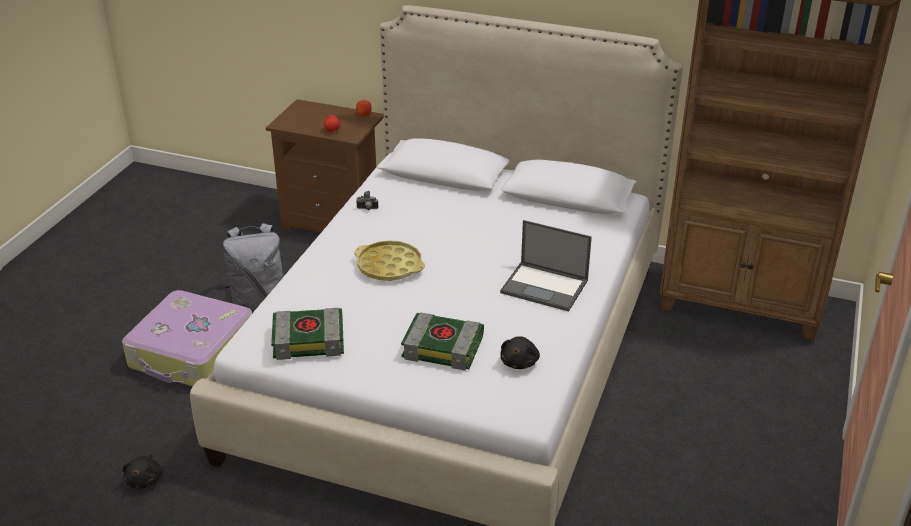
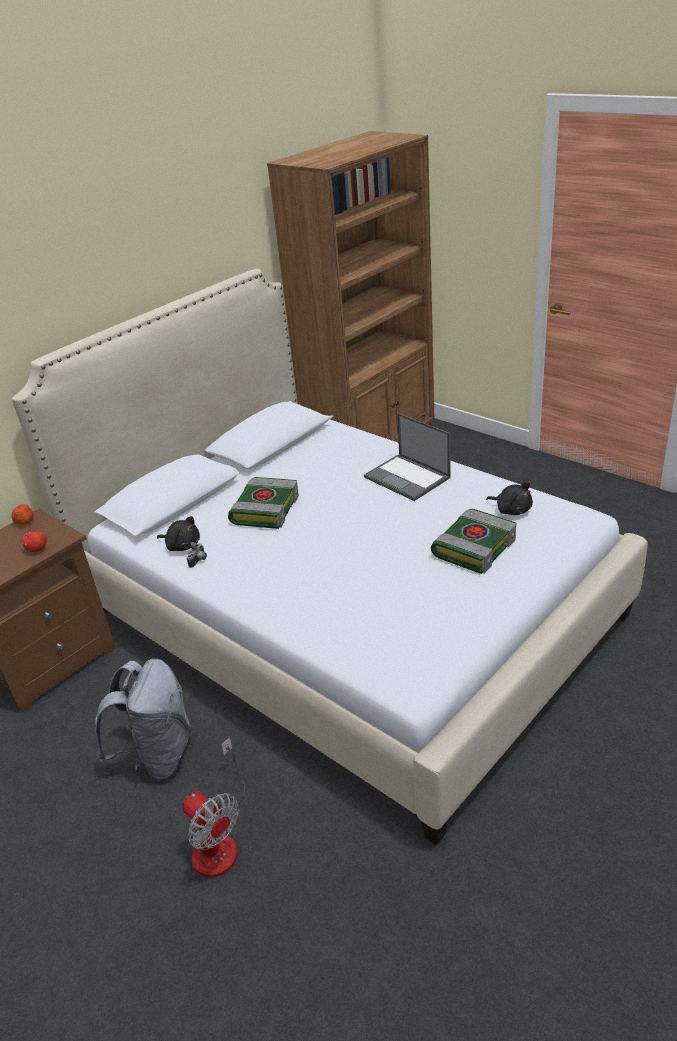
camera: 65 degrees left, 0 degrees up
suitcase [122,290,252,386] -> fan [182,737,245,877]
black plush toy [123,454,163,489] -> black plush toy moved to [157,516,200,551]
book [271,308,344,360] -> book moved to [228,477,299,529]
yellow tray [355,240,425,281] -> none
laptop [500,220,592,312] -> laptop turned 90 degrees clockwise [364,413,451,501]

